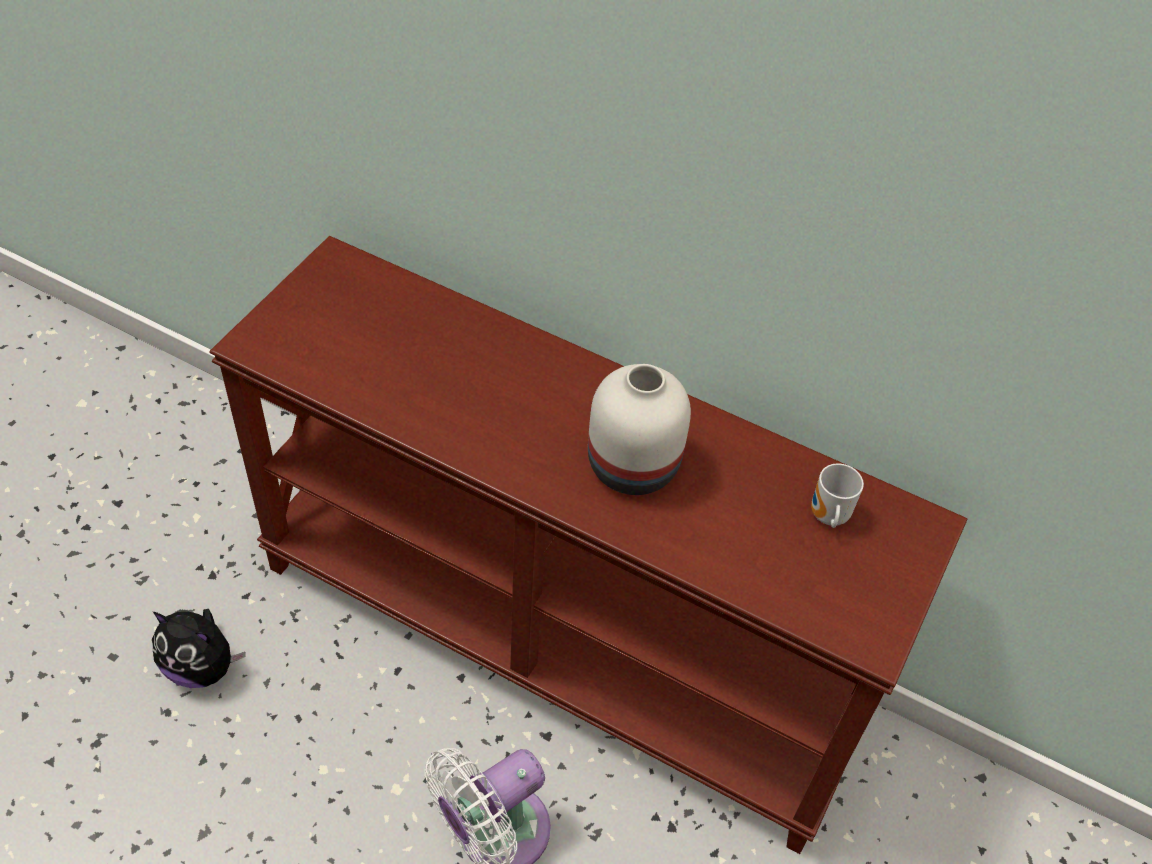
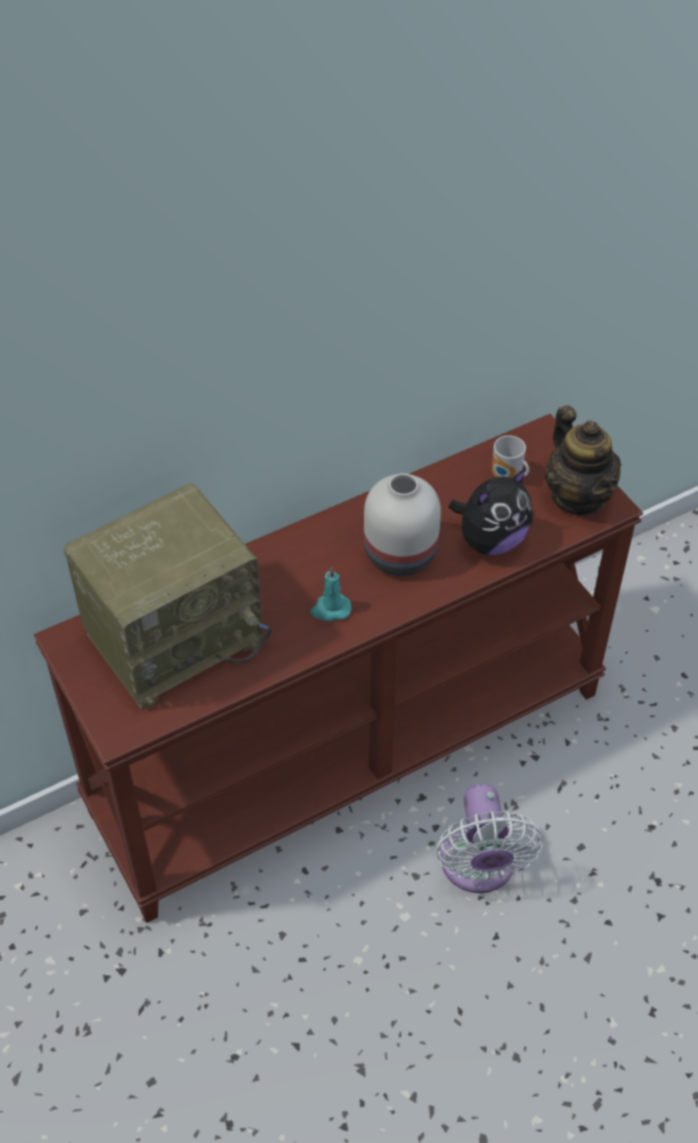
camera: 55 degrees left, 0 degrees up
plush toy [152,609,246,688] -> plush toy moved to [449,468,532,555]
none -> radio [64,483,272,709]
none -> turquoise candle [310,566,351,621]
none -> teapot [545,405,621,516]

